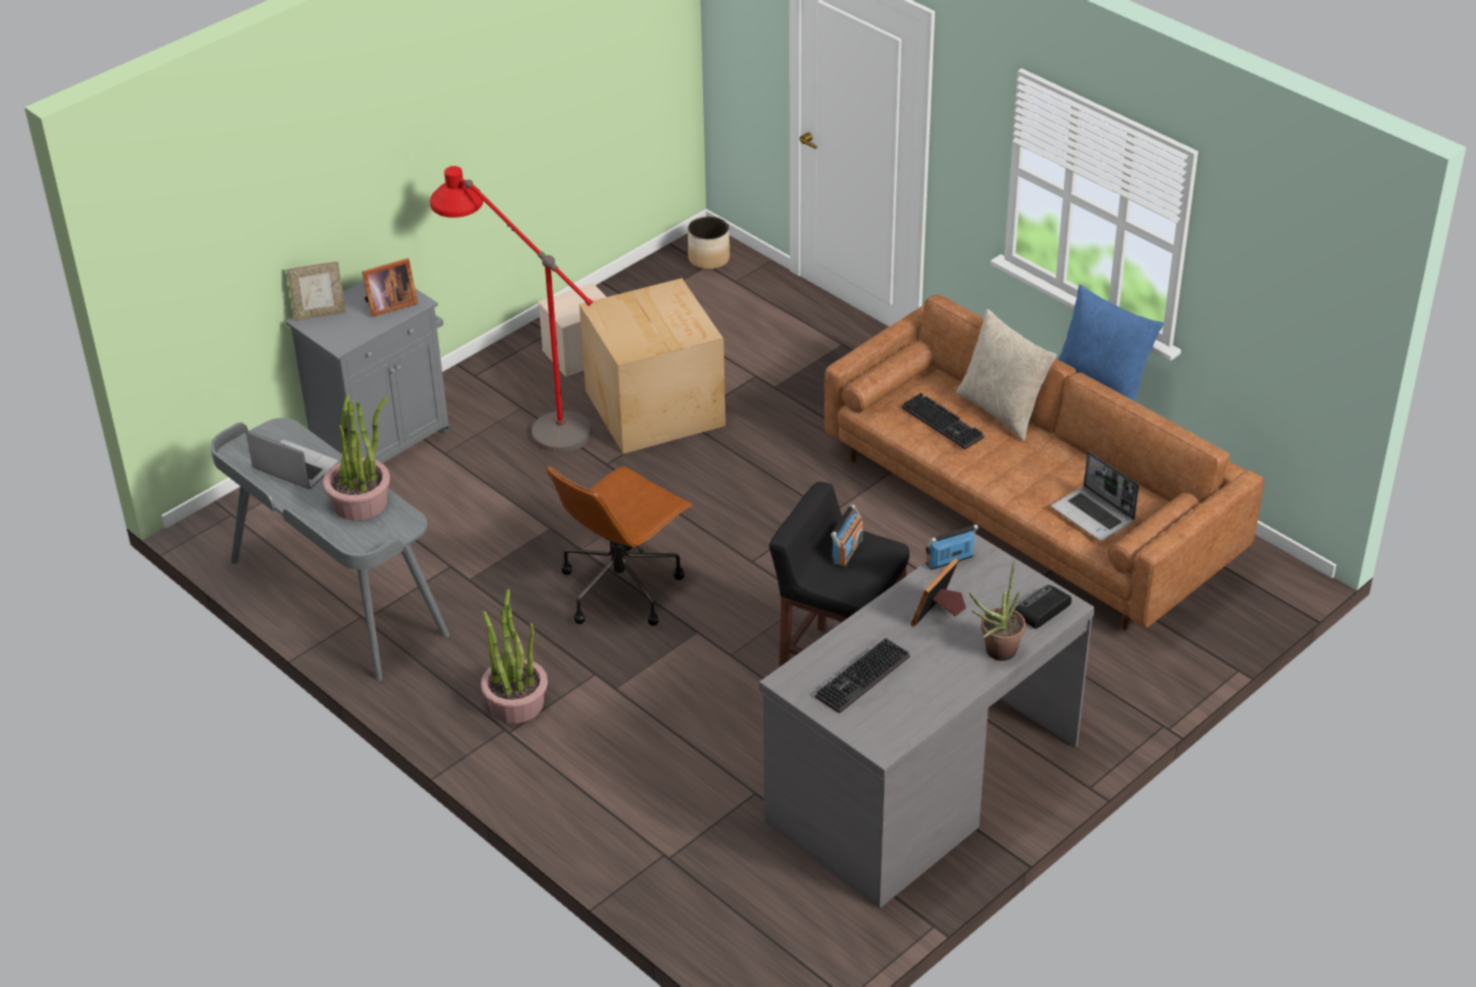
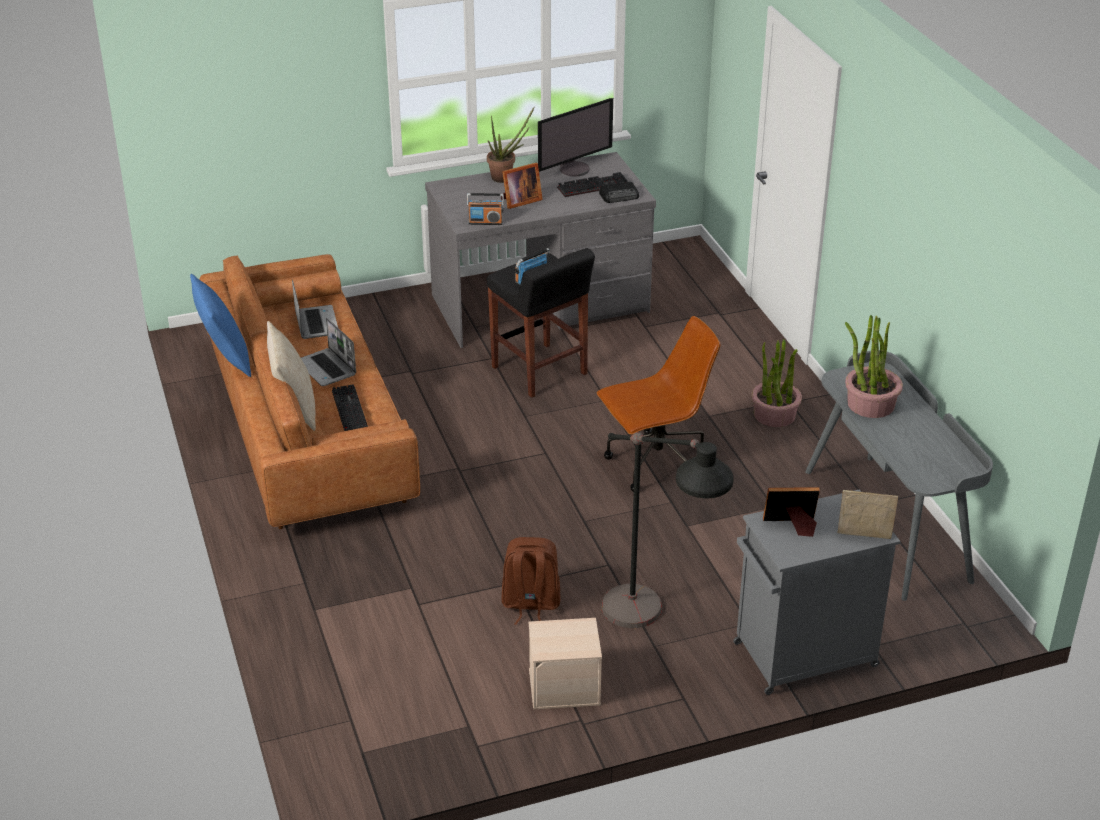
camera: 155 degrees left, 5 degrees down
laptop [246,431,338,489] -> laptop moved to [301,317,356,386]
red floor lamp [430,166,593,453] -> black floor lamp [601,432,734,628]
cardboard box [579,278,726,454] -> brown backpack [502,537,560,625]
planter [688,216,730,270] -> none
radio [1015,585,1072,629] -> radio moved to [599,182,639,203]
none -> monitor [538,98,613,177]

